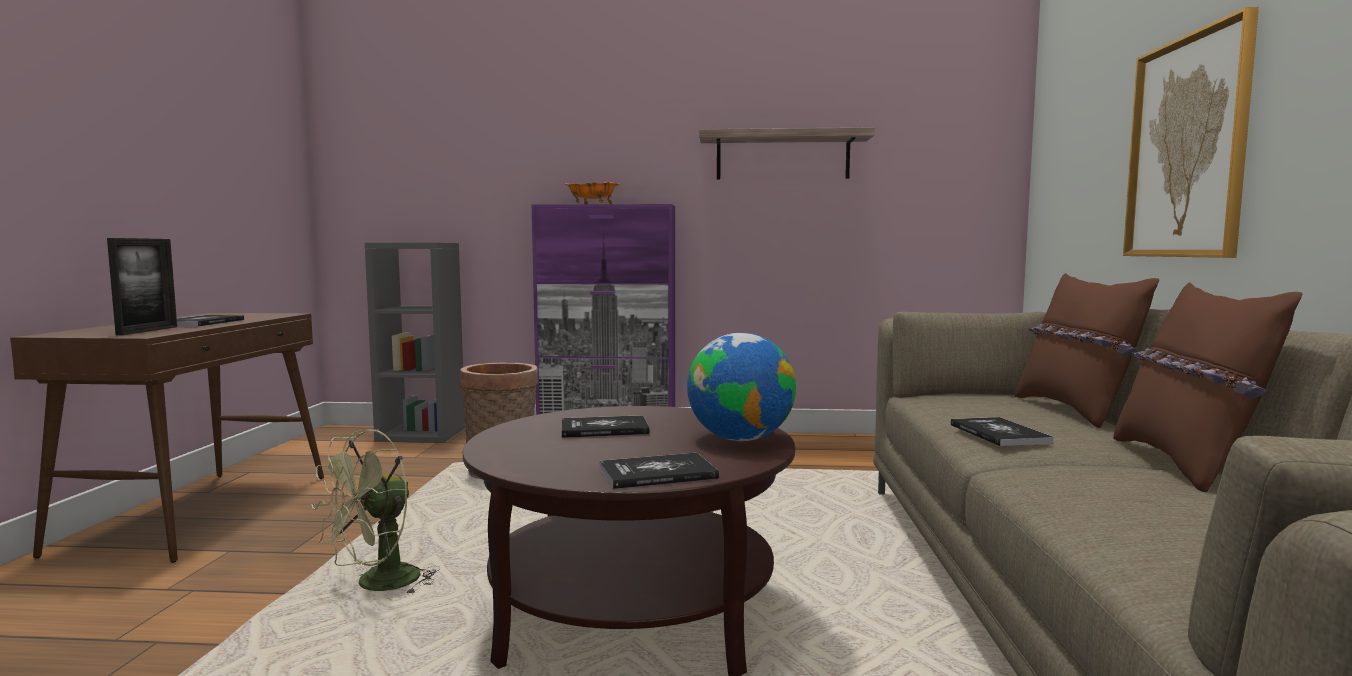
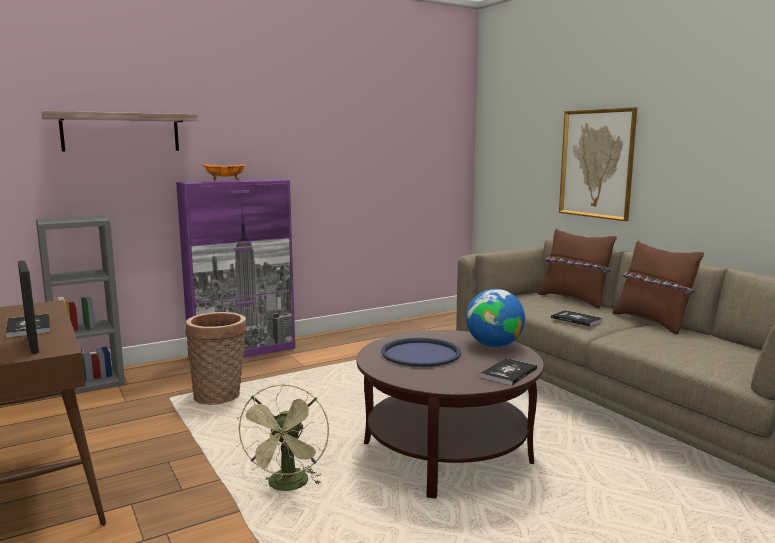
camera: 35 degrees left, 5 degrees up
book [561,415,650,438] -> blue tray [381,338,461,367]
shelf [699,127,875,180] -> shelf moved to [42,111,198,151]

